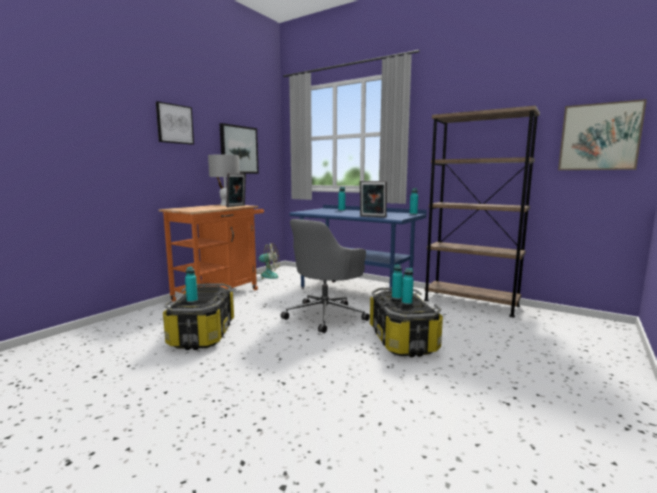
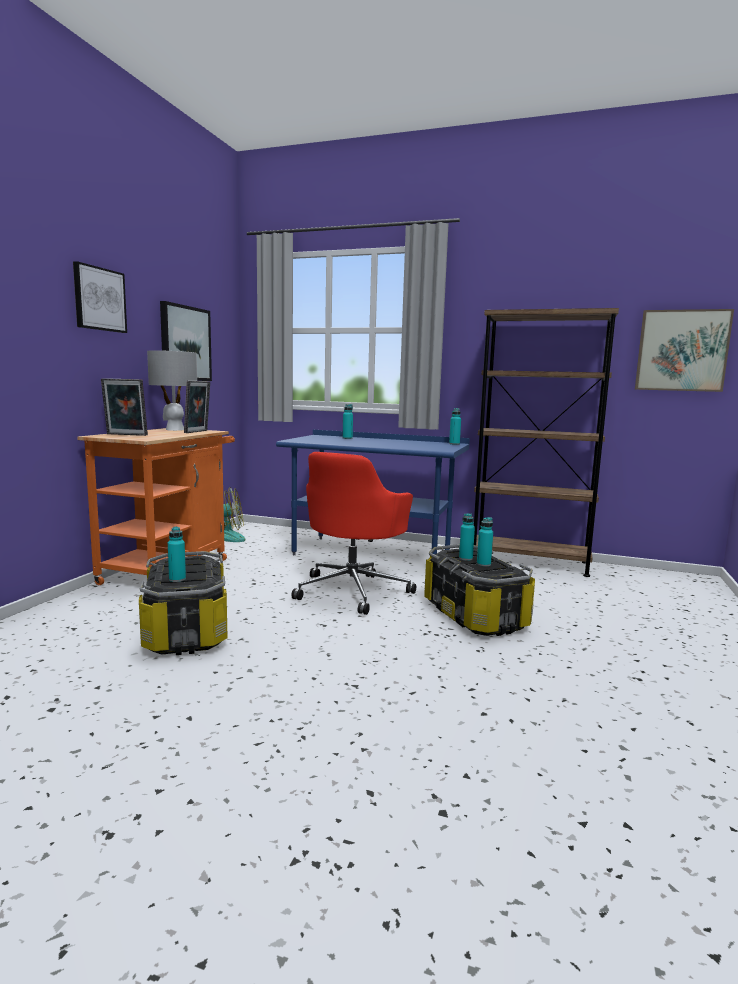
camera: 15 degrees left, 0 degrees up
grey office chair [281,219,370,333] -> red office chair [291,452,416,615]
picture frame [360,181,387,217] -> picture frame moved to [101,378,148,436]

